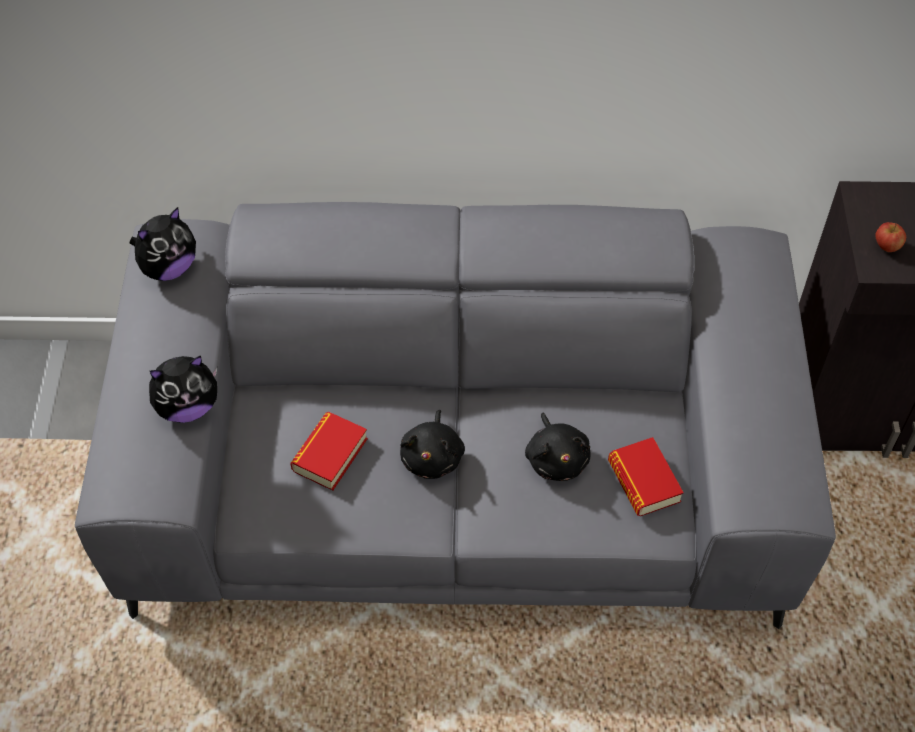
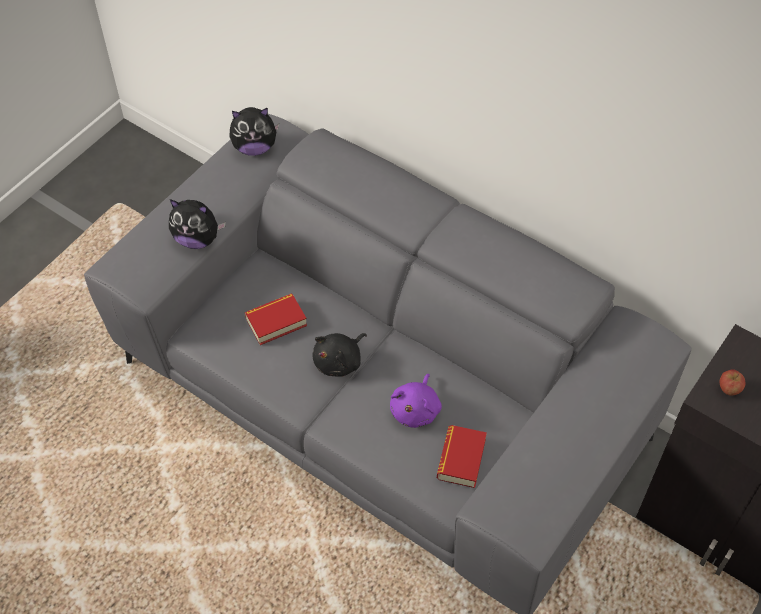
camera: 35 degrees right, 0 degrees up
black plush toy [525,413,590,481] -> purple plush toy [390,374,442,428]

